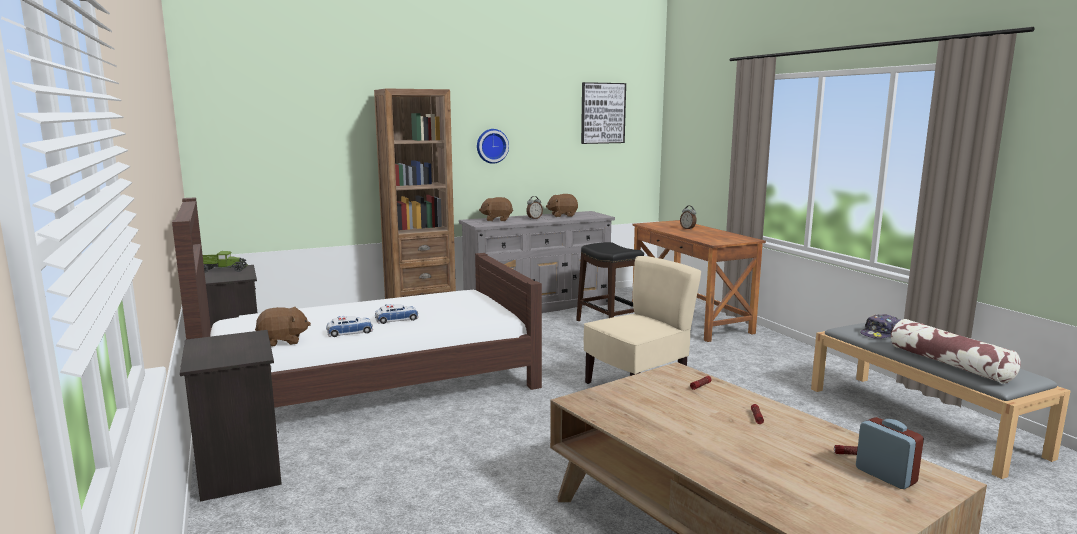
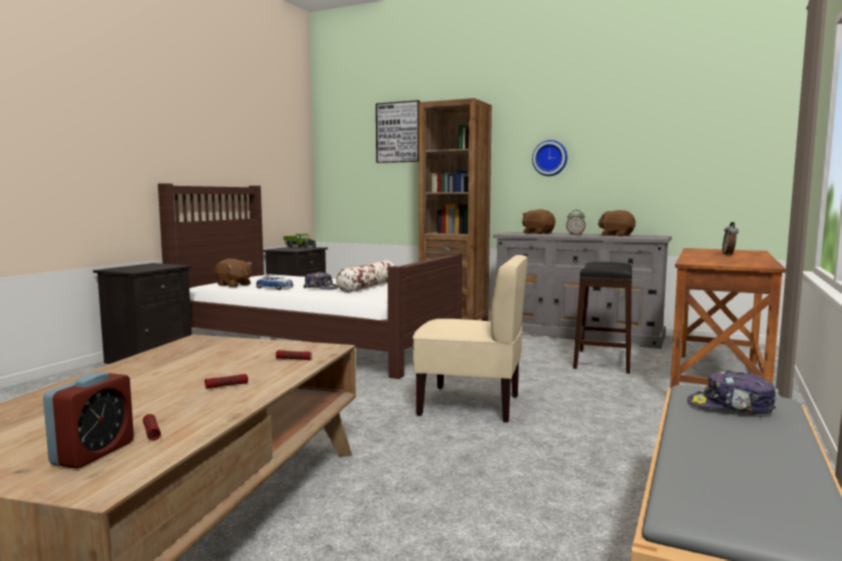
camera: 50 degrees right, 5 degrees down
toy car [375,304,419,324] -> cap [303,272,338,289]
picture [581,82,626,144] -> picture moved to [376,100,420,163]
pillow [891,319,1021,384] -> pillow moved to [336,261,395,293]

